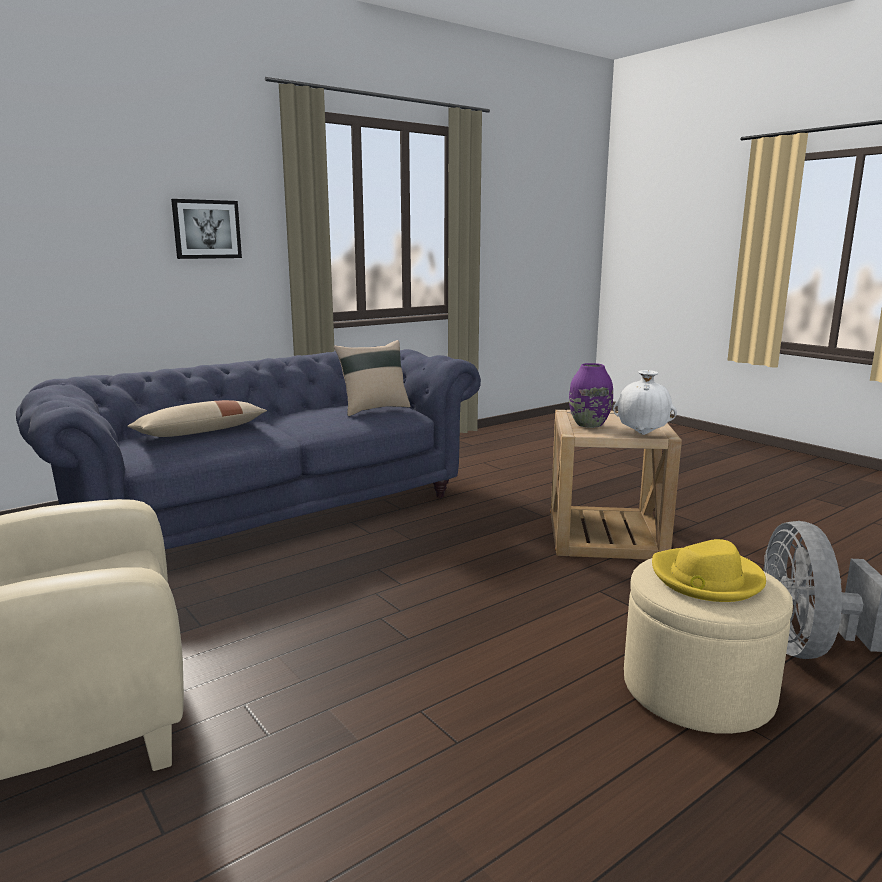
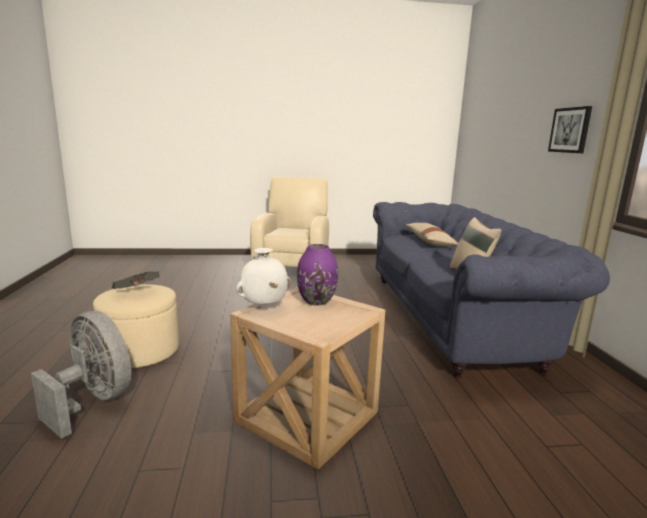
camera: 120 degrees right, 0 degrees up
yellow hat [652,539,766,602] -> newspaper [112,272,160,289]

